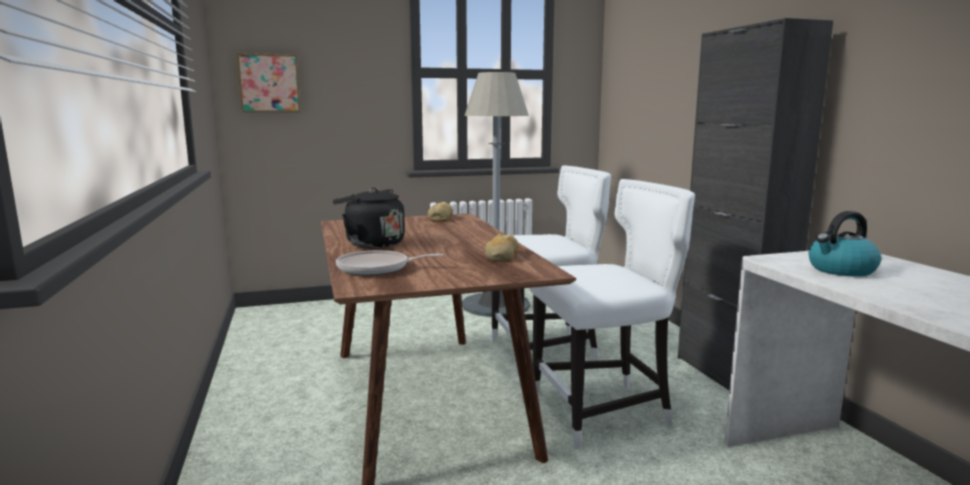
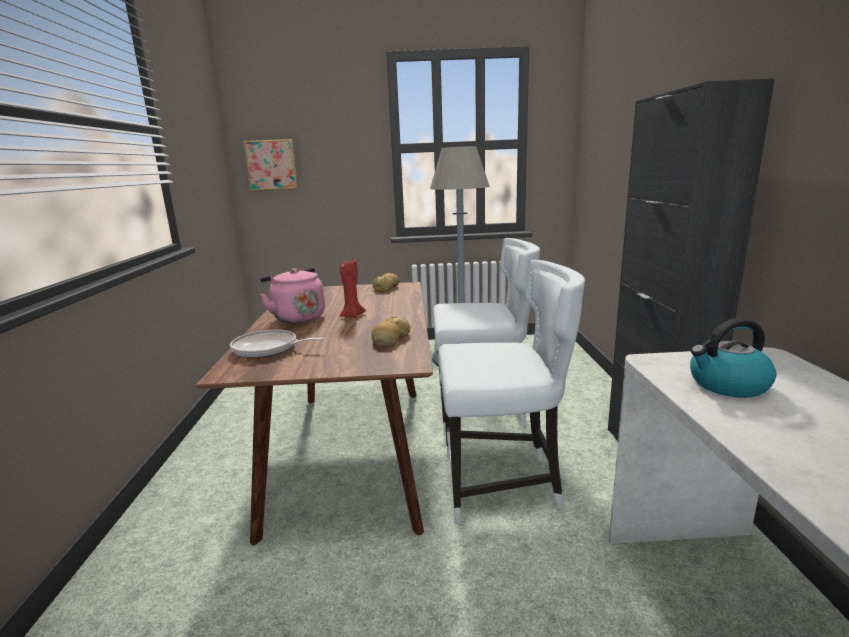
camera: 15 degrees right, 5 degrees up
black kettle [332,188,405,248] -> pink kettle [260,268,325,323]
none -> red candle [340,259,366,318]

